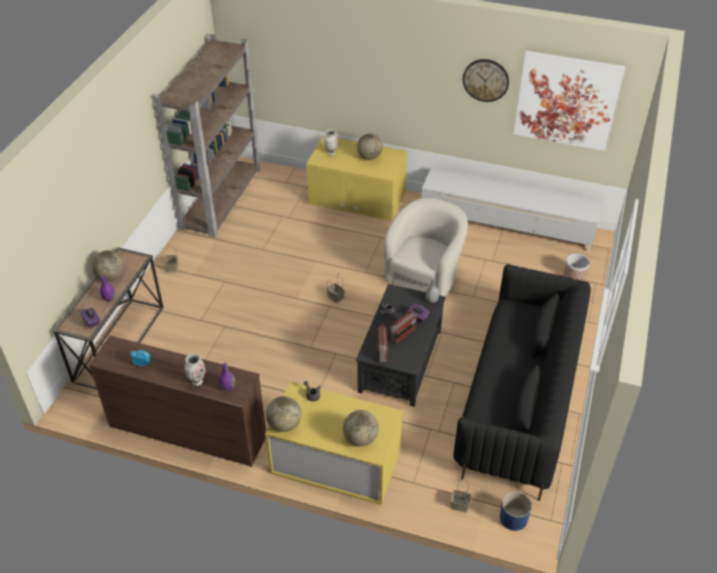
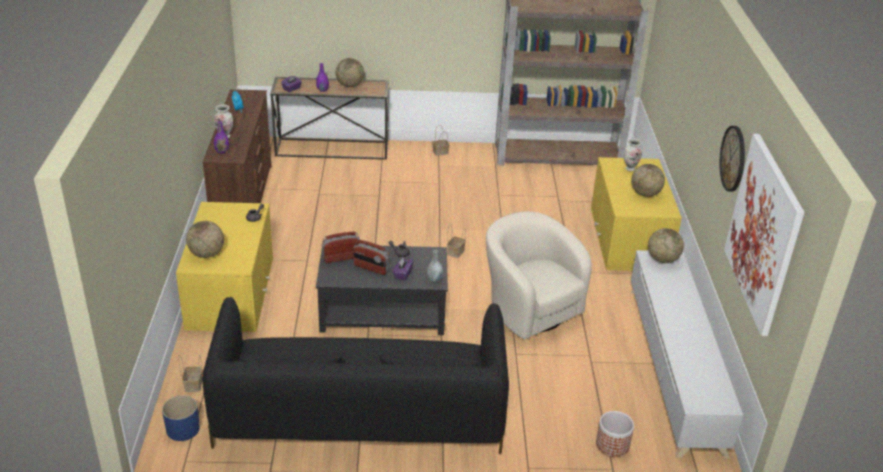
camera: 70 degrees right, 10 degrees down
globe [266,396,301,432] -> globe moved to [648,228,684,263]
beige armchair [384,198,468,296] -> beige armchair turned 135 degrees counterclockwise [486,211,592,339]

